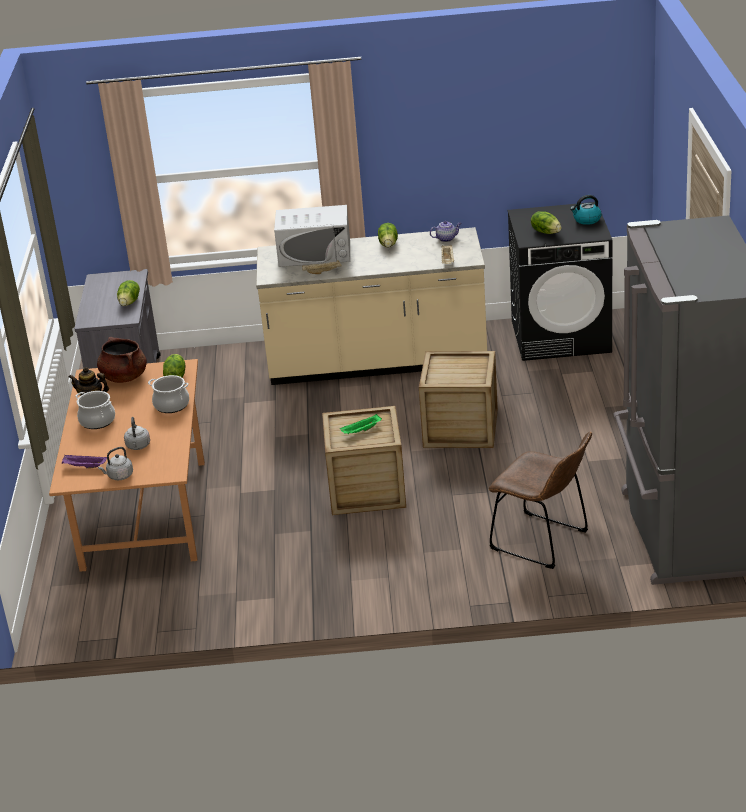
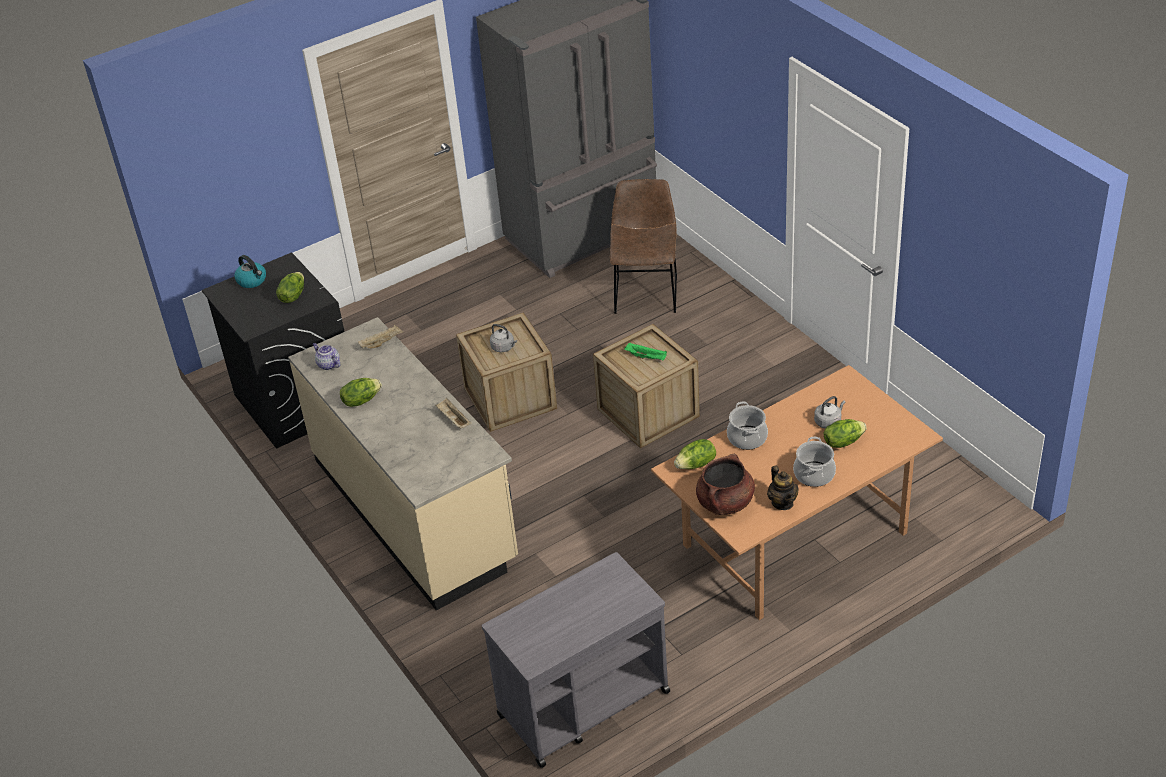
camera: 120 degrees left, 10 degrees up
purple tray [62,455,107,469] -> none
grey kettle [98,447,133,480] -> grey kettle moved to [490,324,517,352]
lettuce [117,280,140,306] -> lettuce moved to [824,419,867,448]
white microwave [274,205,350,267] -> none

